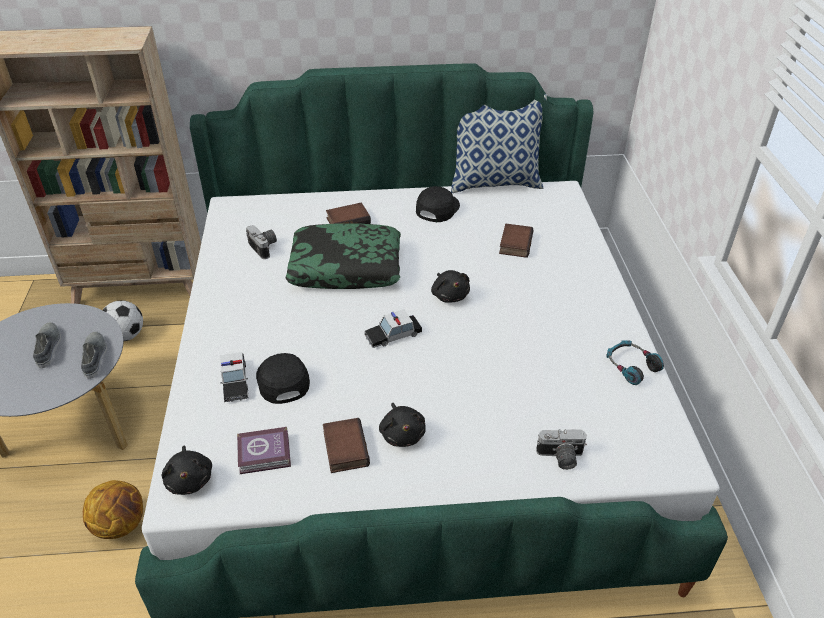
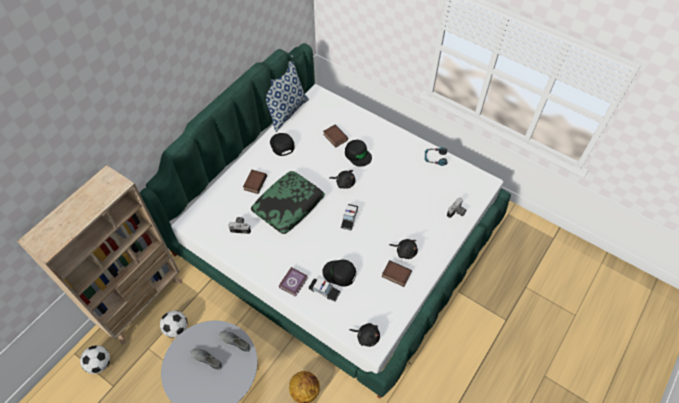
camera: 50 degrees left, 15 degrees up
book [237,427,291,474] -> book moved to [279,267,308,297]
none -> football [80,345,110,374]
none -> black cap [345,140,372,167]

